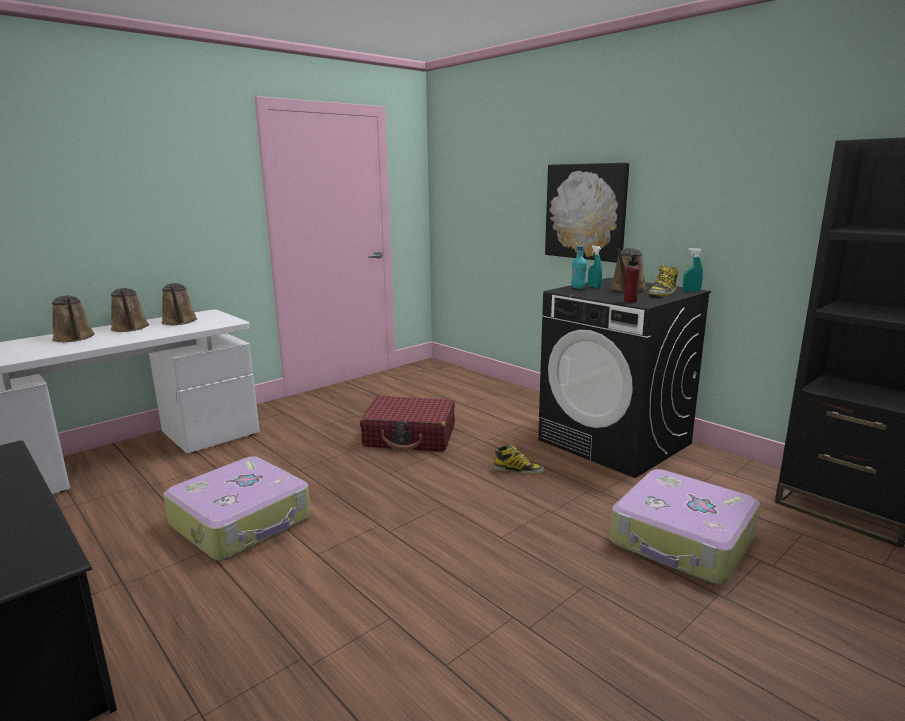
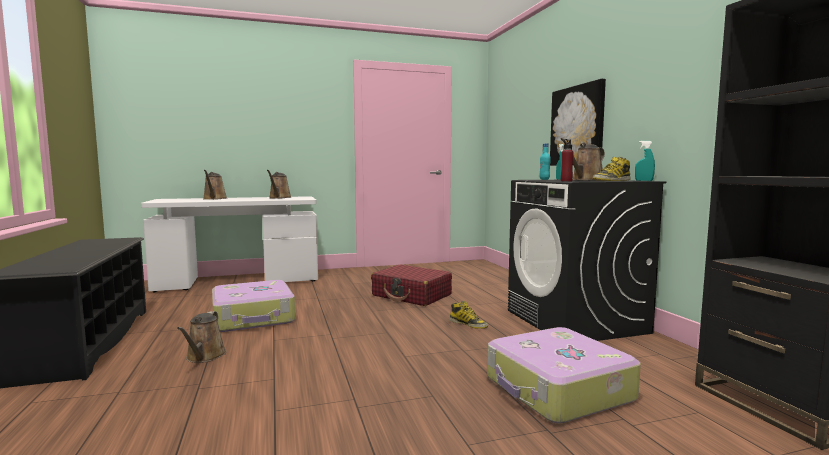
camera: 25 degrees right, 10 degrees down
brown watering can [111,288,149,332] -> brown watering can moved to [177,311,227,363]

